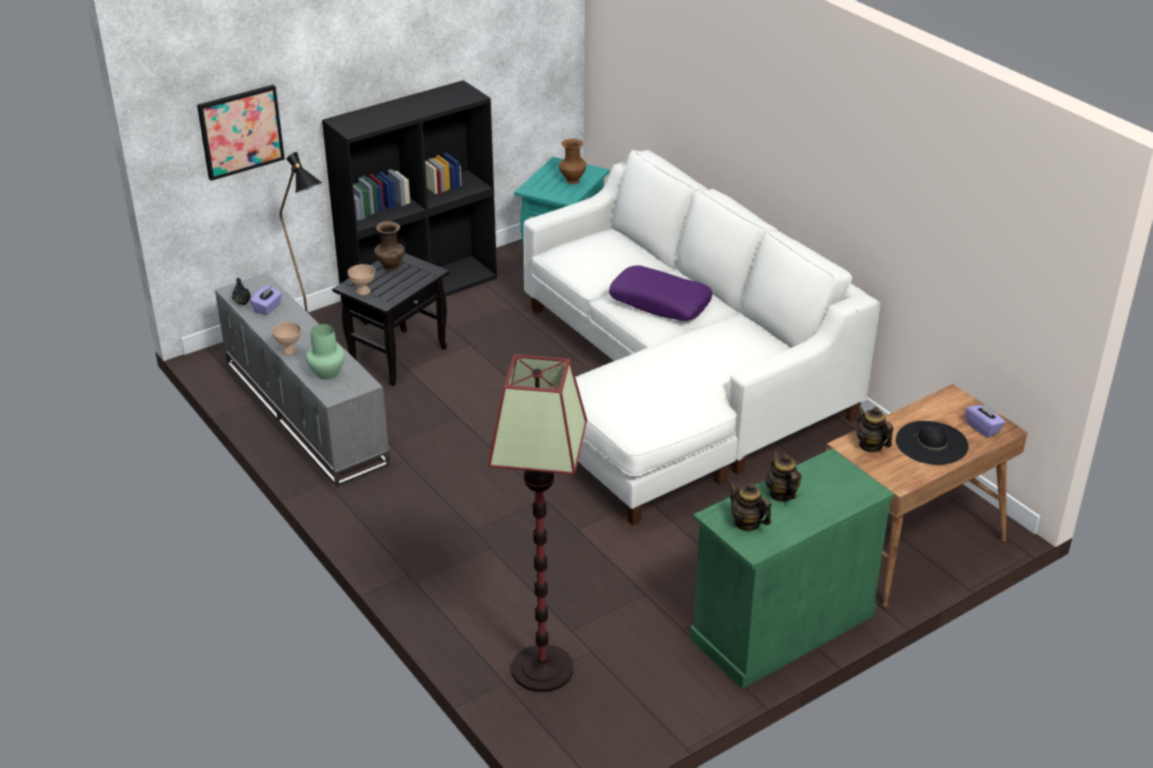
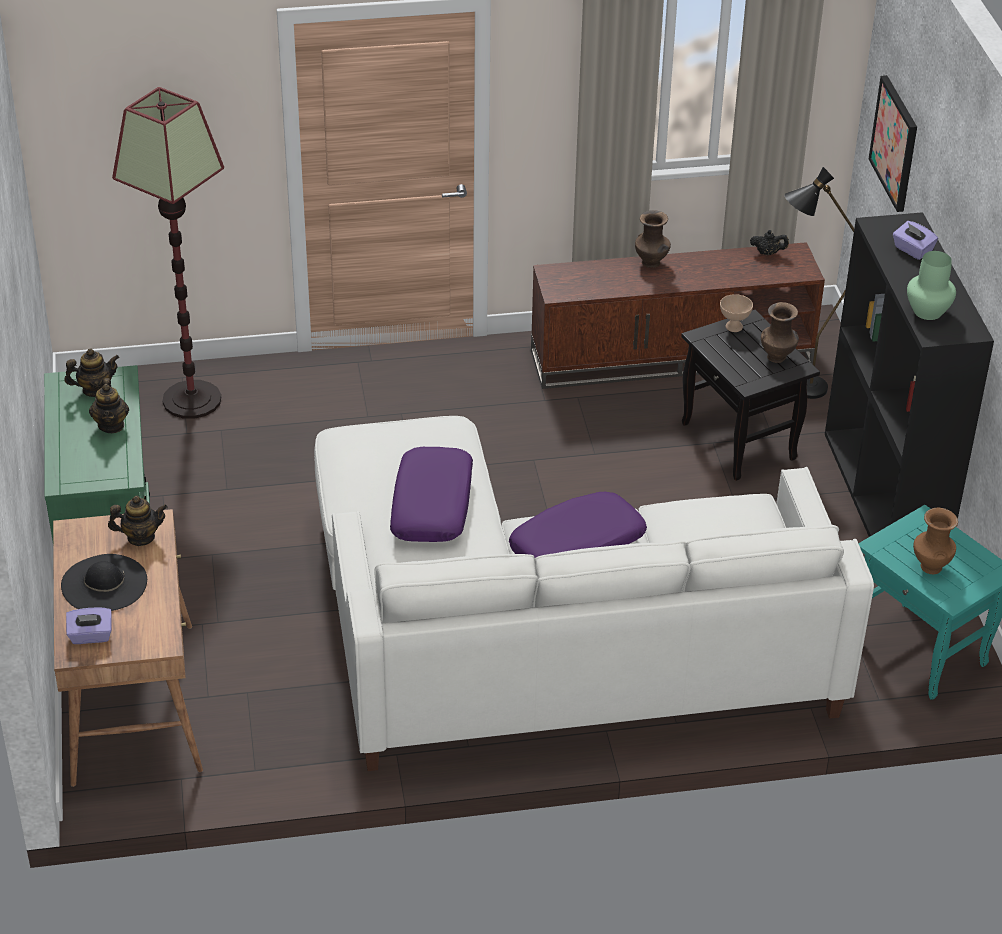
camera: 115 degrees right, 5 degrees up
grey tv stand [215,273,390,487] -> brown tv stand [531,242,825,389]
purple tissue box [250,285,282,315] -> purple tissue box moved to [893,221,938,260]
beige bowl [272,322,301,355] -> brown vase [635,210,671,268]
green vase [306,324,345,379] -> green vase moved to [907,251,956,320]
teapot [765,450,801,502] -> teapot turned 75 degrees clockwise [89,378,129,433]
none -> purple pillow [390,447,473,542]

